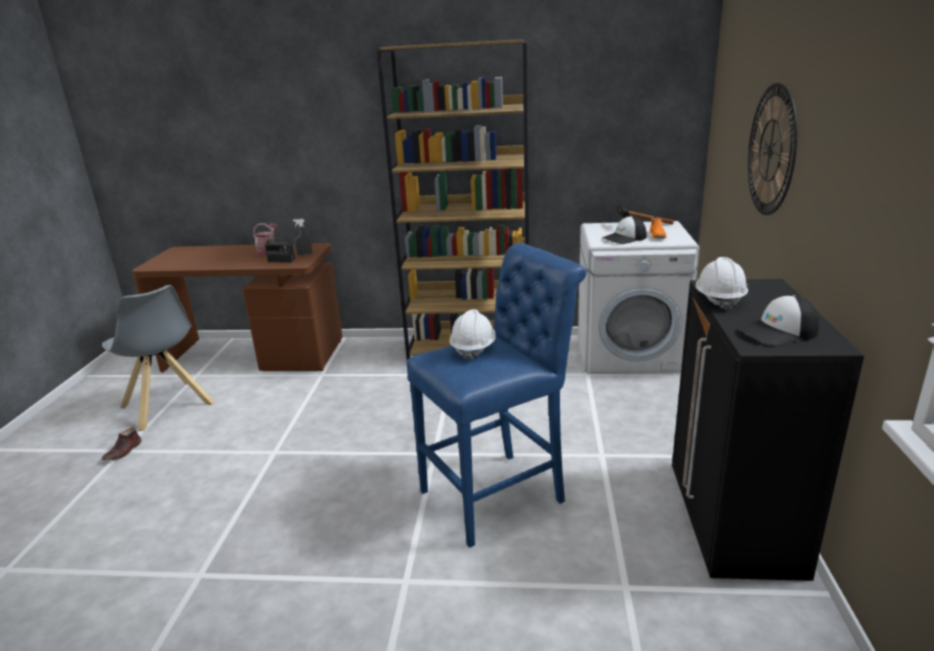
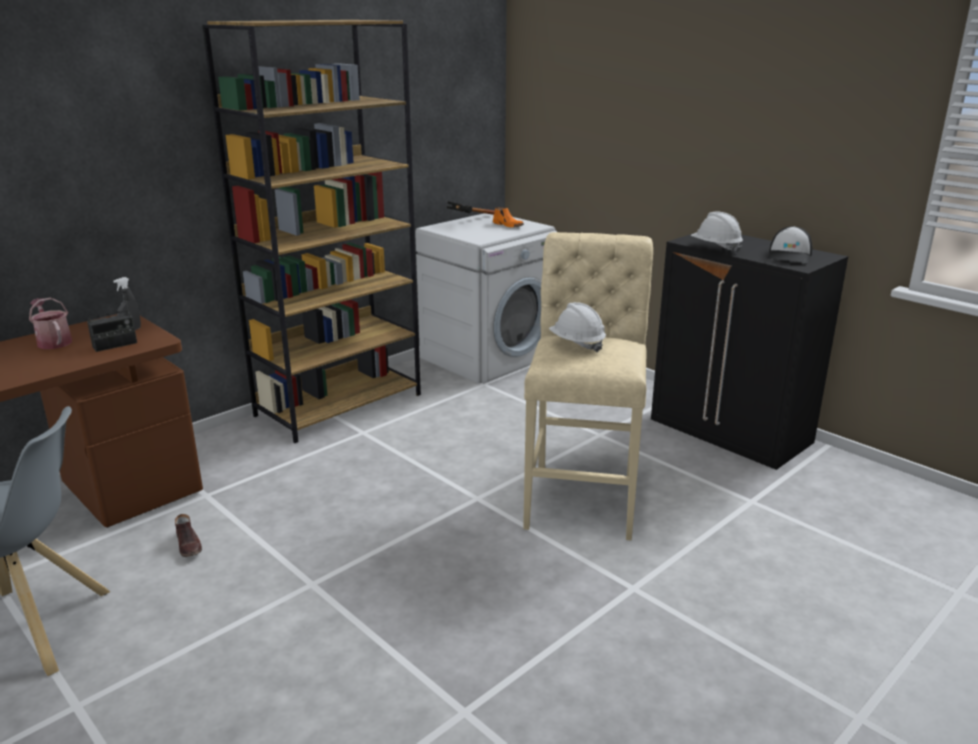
camera: 50 degrees left, 0 degrees up
brown shoe [102,428,142,461] -> brown shoe moved to [175,514,202,557]
blue stool [407,243,586,548] -> beige stool [523,232,653,540]
cap [602,216,647,244] -> none
wall clock [748,83,797,215] -> none

